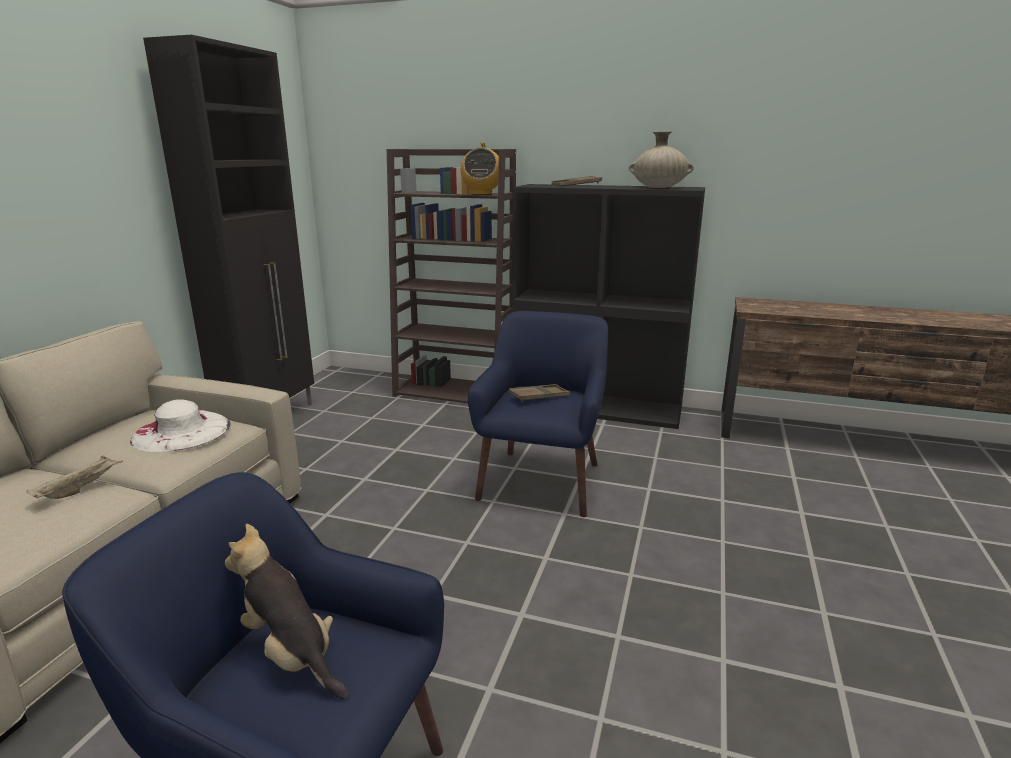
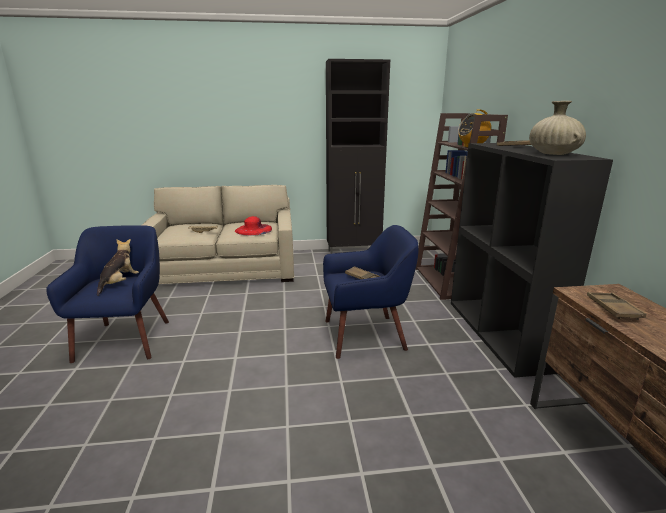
camera: 65 degrees right, 0 degrees up
white hat [130,399,230,452] -> red hat [235,216,272,235]
none -> brown tray [587,292,646,320]

